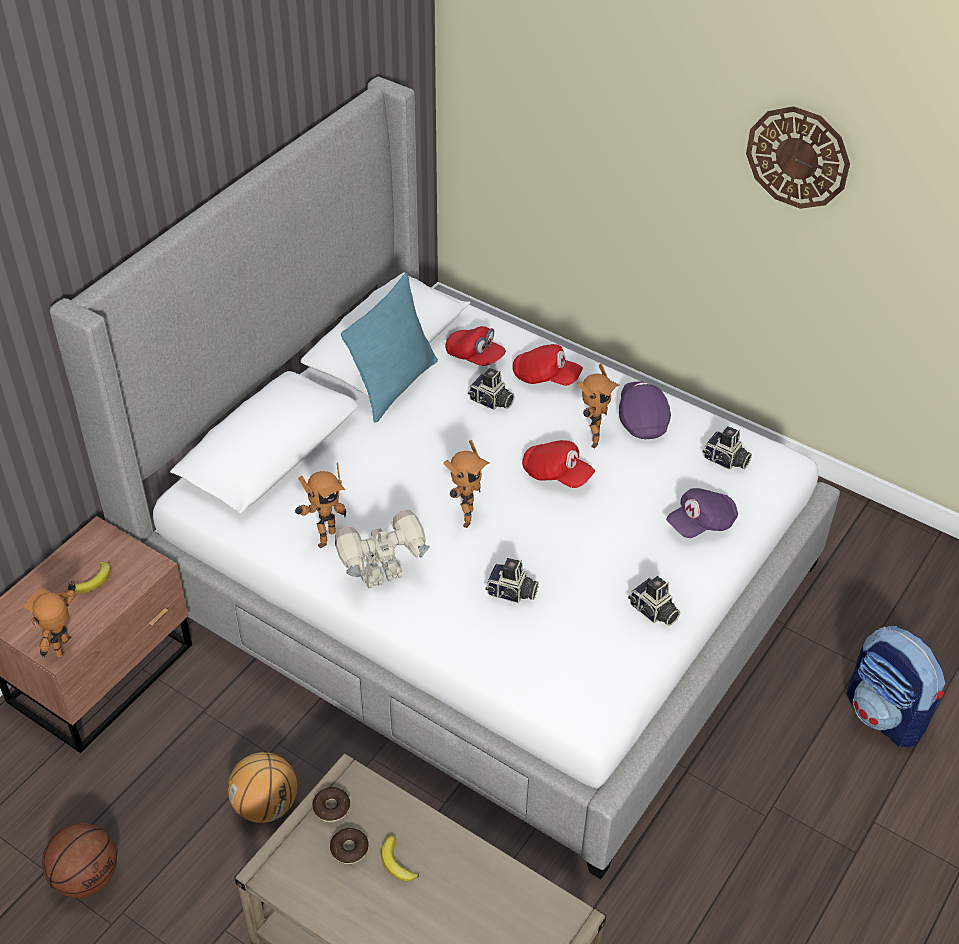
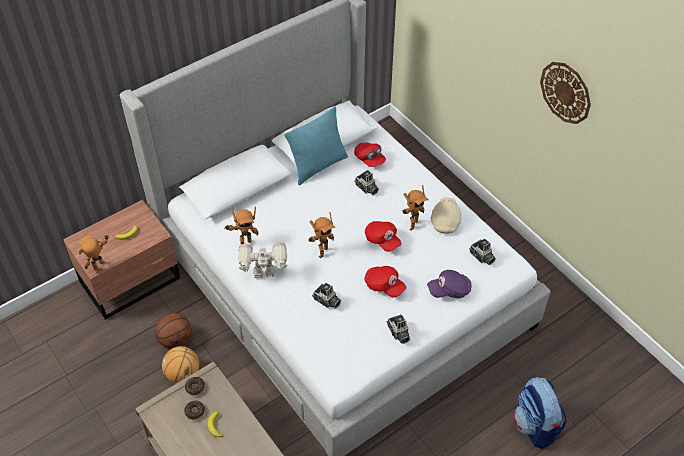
camera: 20 degrees right, 5 degrees up
basketball [42,823,117,898] -> basketball moved to [155,313,192,349]
red cap [513,344,583,386] -> red cap moved to [364,266,406,297]
purple cap [619,382,671,439] -> beige cap [431,197,461,234]

